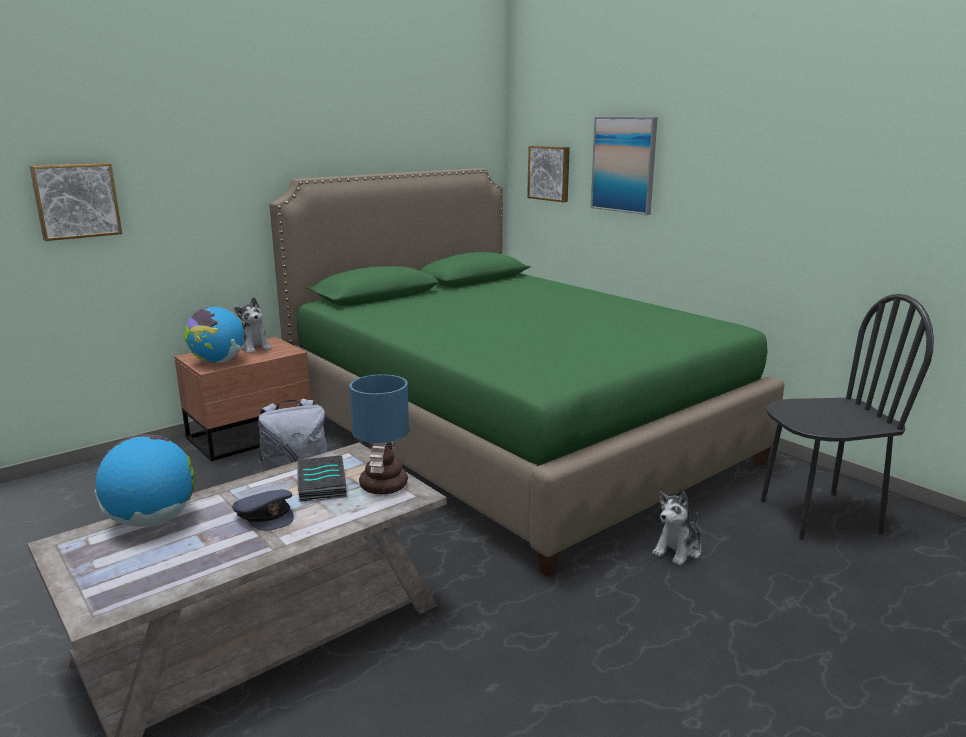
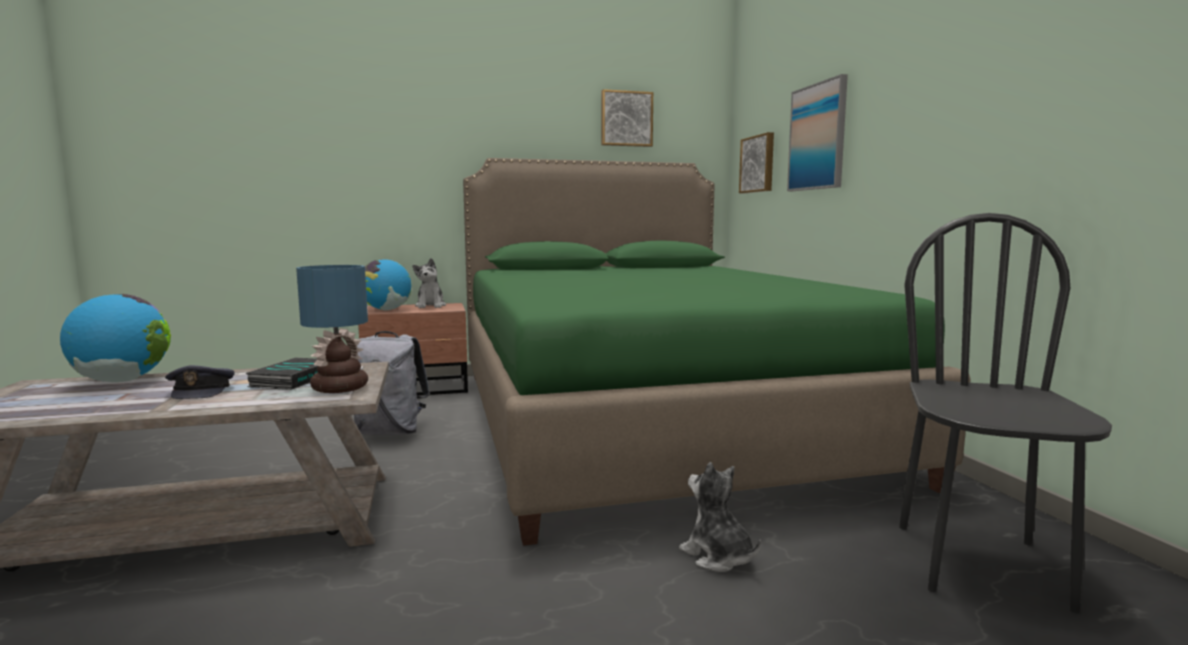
camera: 25 degrees right, 10 degrees down
picture [29,163,122,241] -> picture moved to [601,89,653,147]
plush toy [652,491,702,565] -> plush toy turned 75 degrees clockwise [679,462,761,572]
black chair [761,294,934,540] -> black chair turned 90 degrees counterclockwise [899,213,1112,613]

